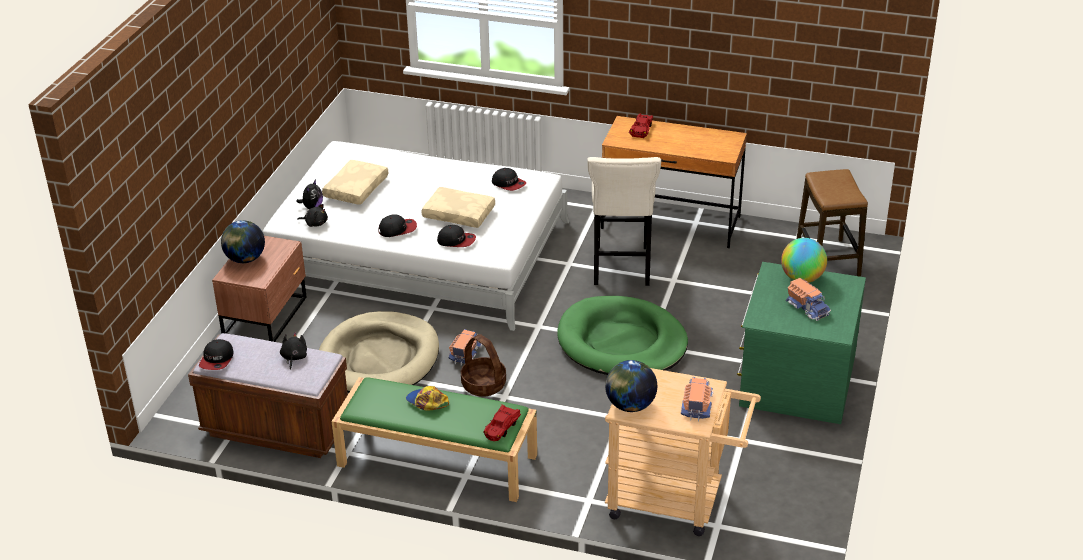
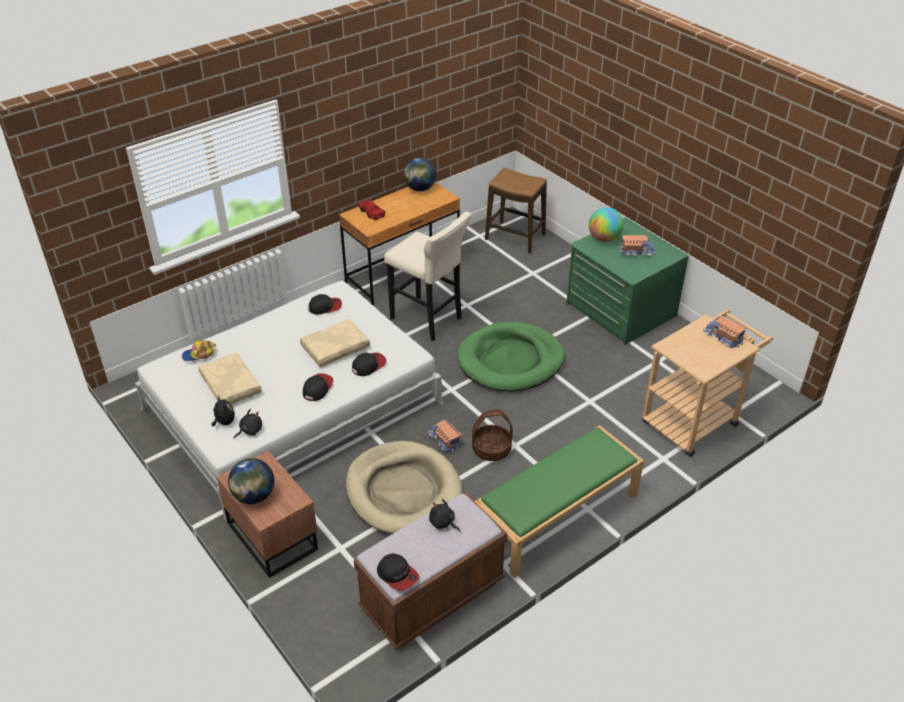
camera: 55 degrees left, 5 degrees up
cap [406,386,449,411] -> cap moved to [182,340,216,361]
red toy car [483,405,521,441] -> none
globe [605,360,657,412] -> globe moved to [403,158,436,191]

